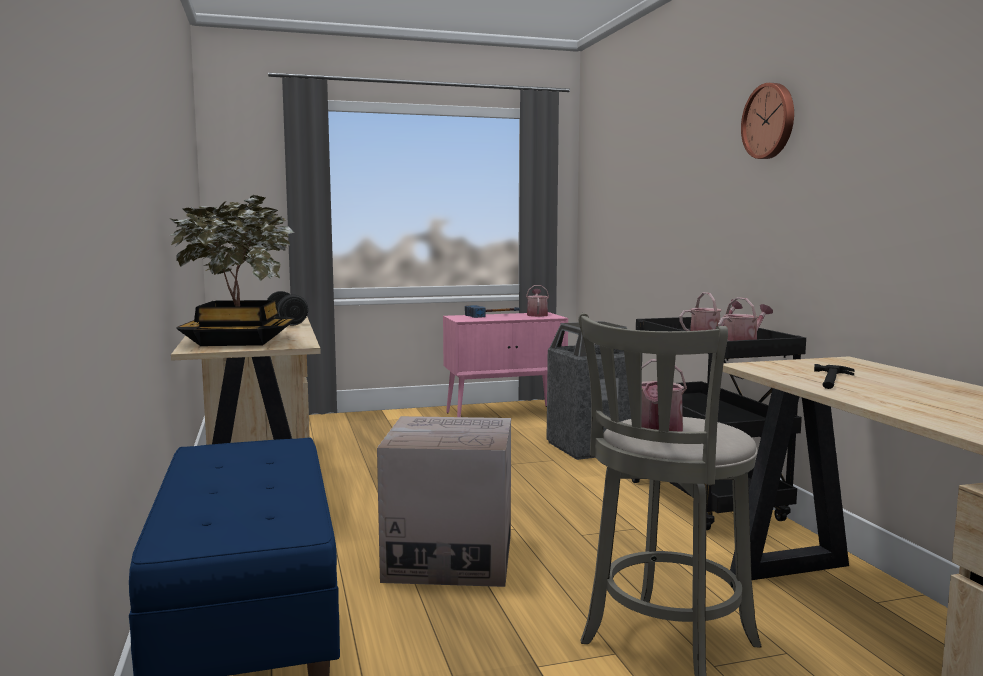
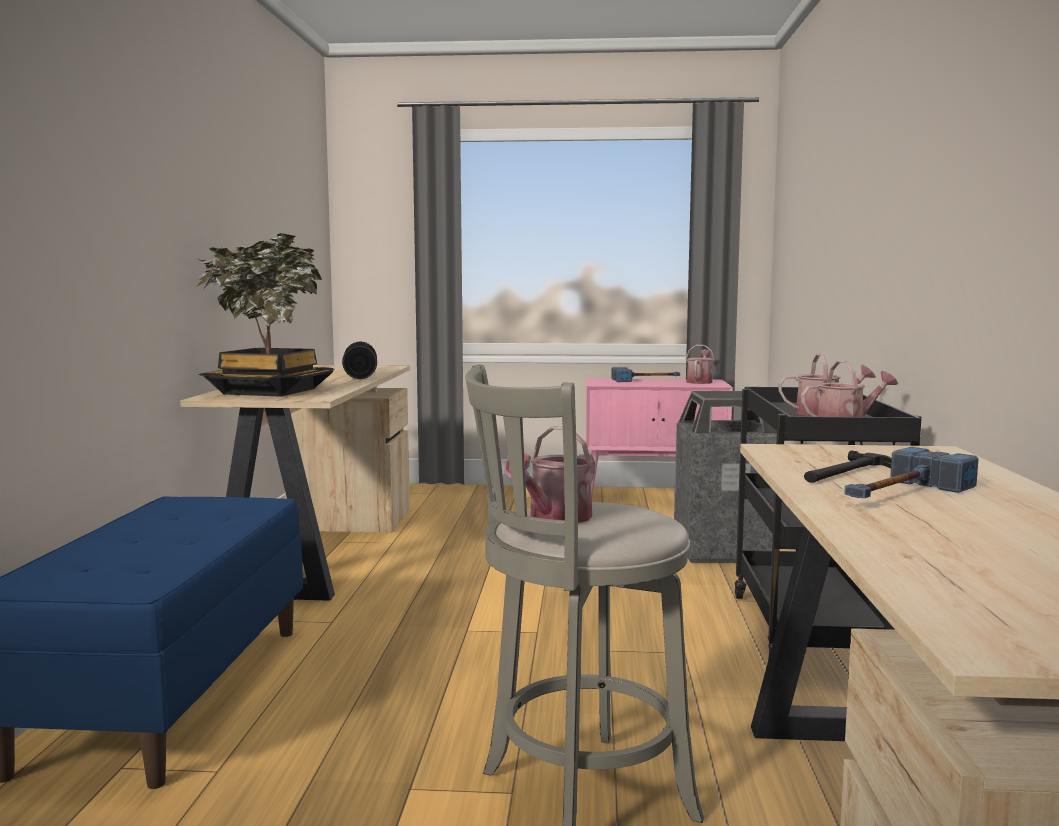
camera: 20 degrees right, 0 degrees up
cardboard box [377,416,511,587] -> none
wall clock [741,83,794,159] -> none
none -> hammer [844,447,979,498]

